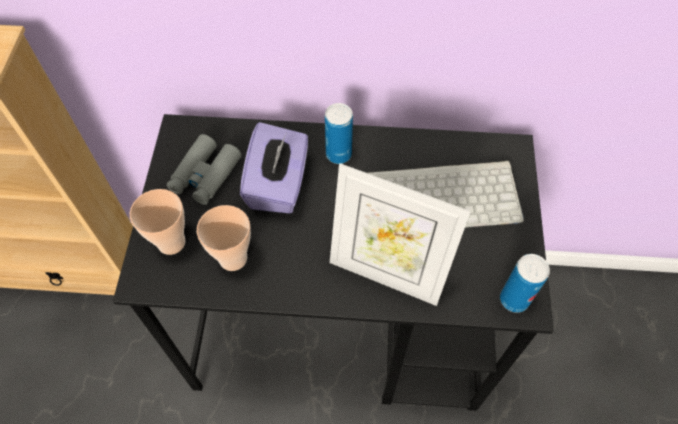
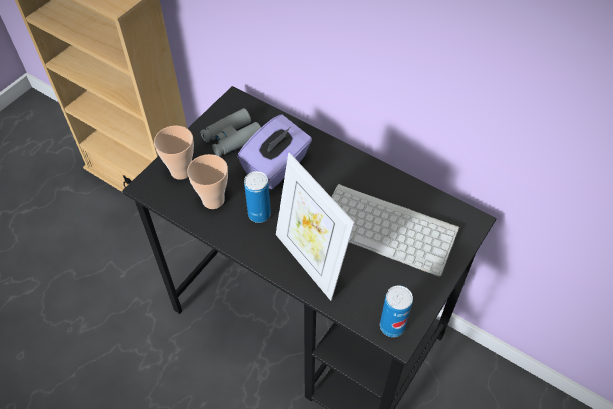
camera: 30 degrees right, 5 degrees down
can [325,103,353,164] -> can moved to [244,171,271,223]

